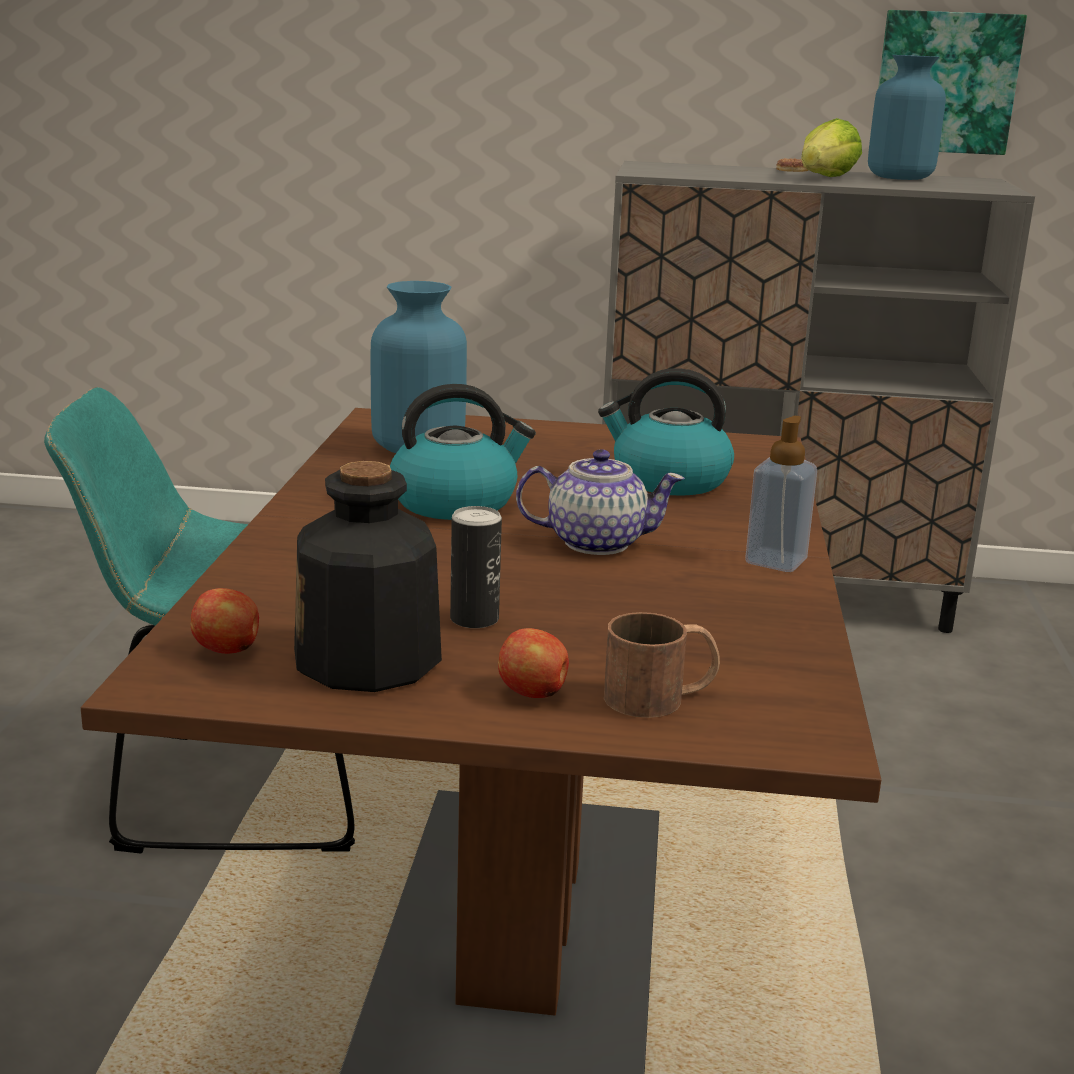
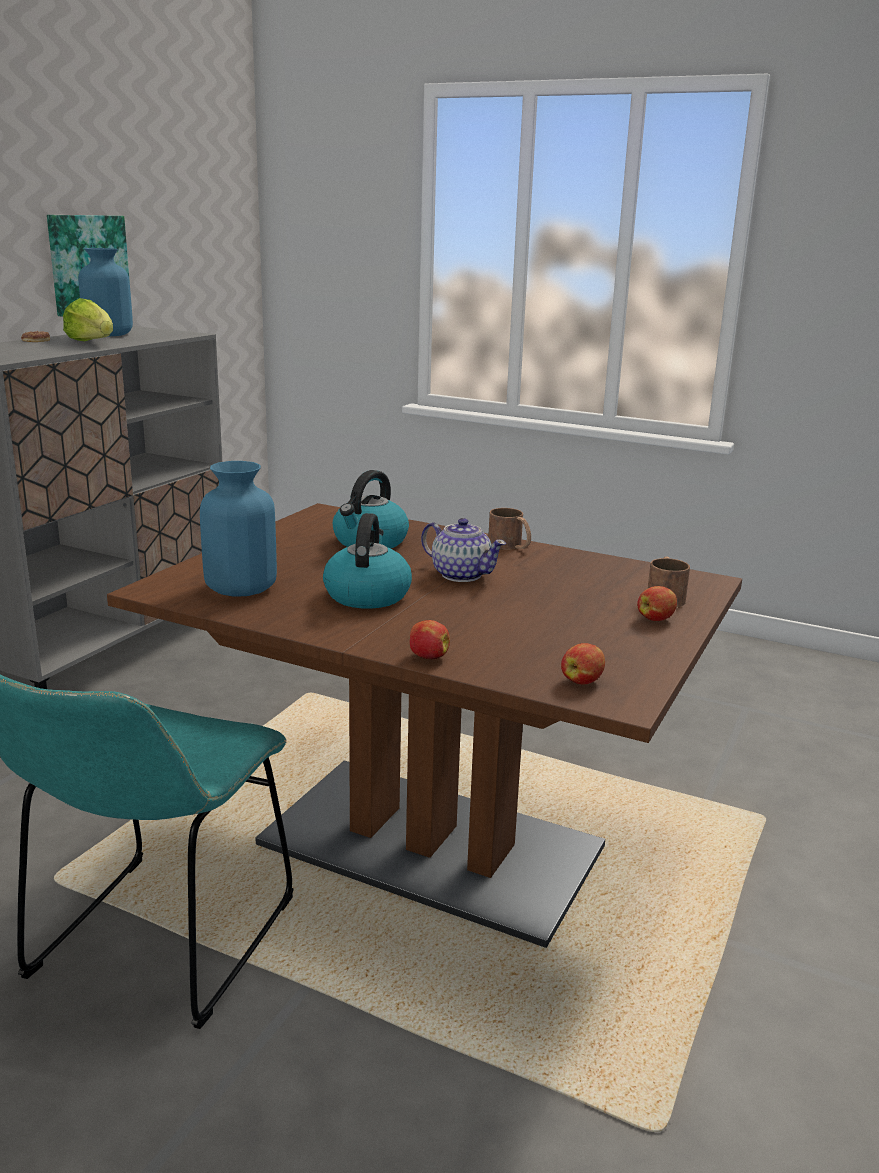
camera: 70 degrees left, 0 degrees up
bottle [294,461,442,692] -> none
can [450,506,502,628] -> none
teapot [516,449,685,555] -> teapot turned 105 degrees clockwise [421,518,506,582]
soap dispenser [745,416,817,572] -> brown mug [488,508,531,550]
none -> apple [410,620,450,659]

